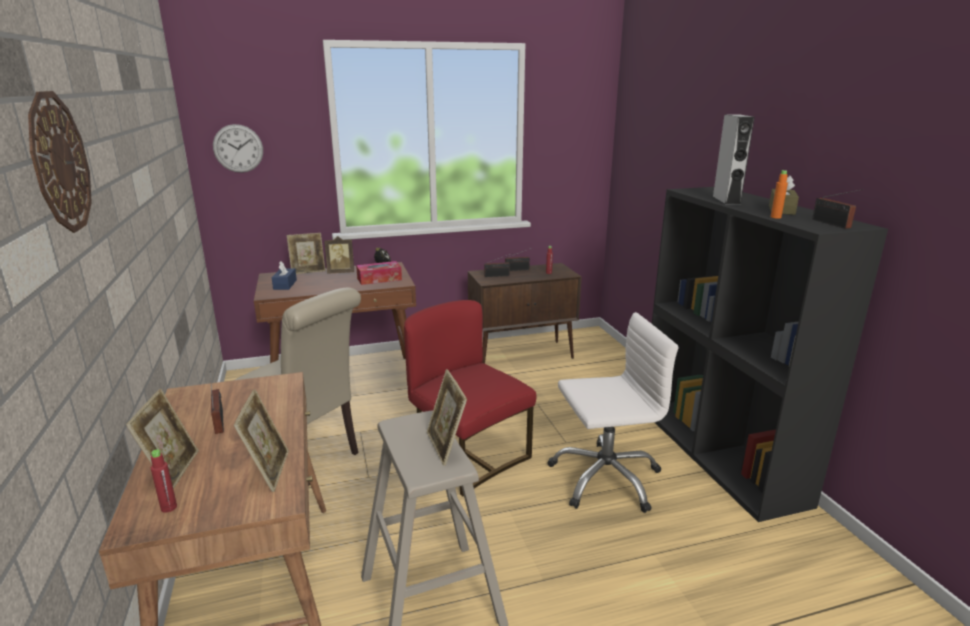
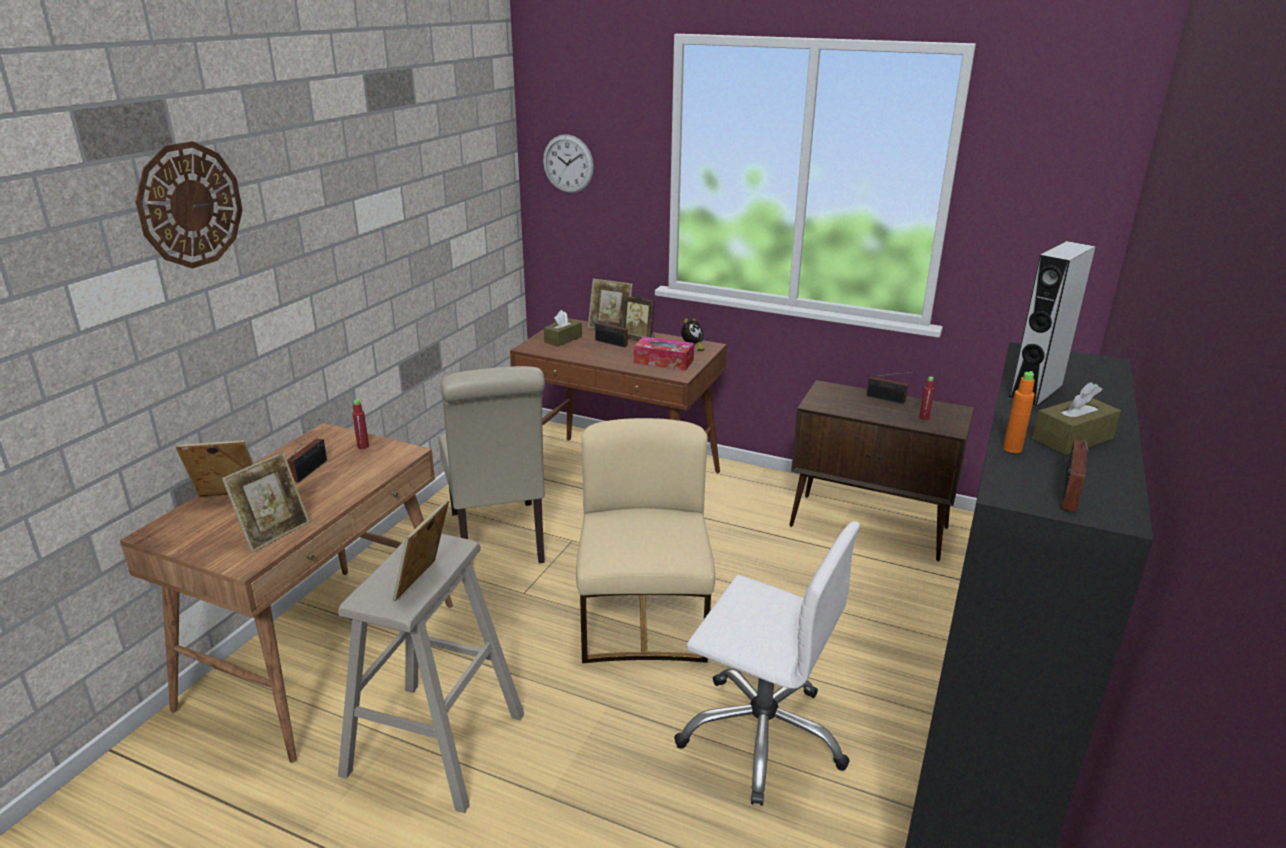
camera: 40 degrees right, 5 degrees up
picture frame [126,389,199,489] -> picture frame turned 135 degrees counterclockwise [175,440,253,497]
red bottle [151,449,177,513] -> red bottle moved to [352,400,369,449]
blue tissue box [272,261,297,290] -> brown tissue box [544,310,582,347]
red chair [404,300,536,496] -> beige chair [576,418,715,663]
radio [484,253,513,277] -> radio moved to [595,317,628,347]

